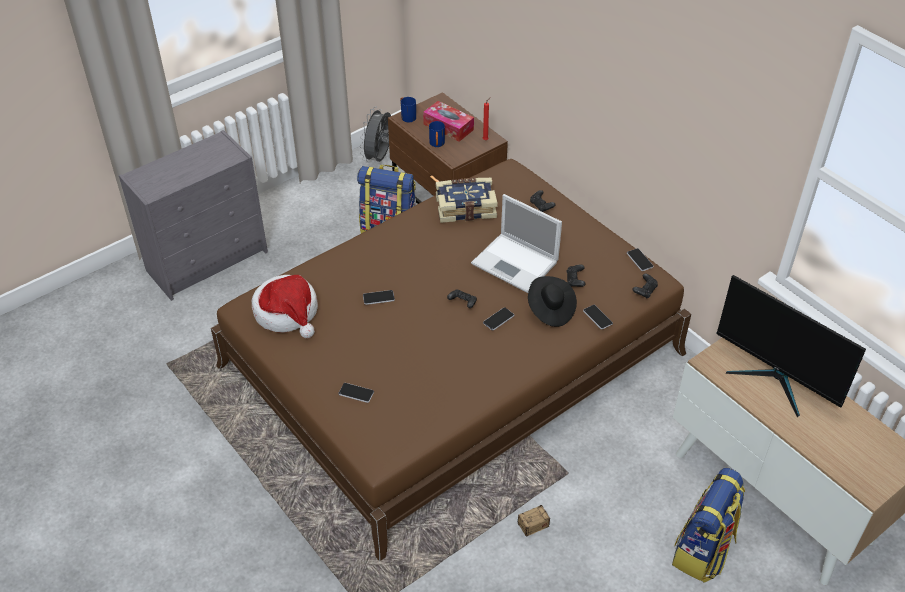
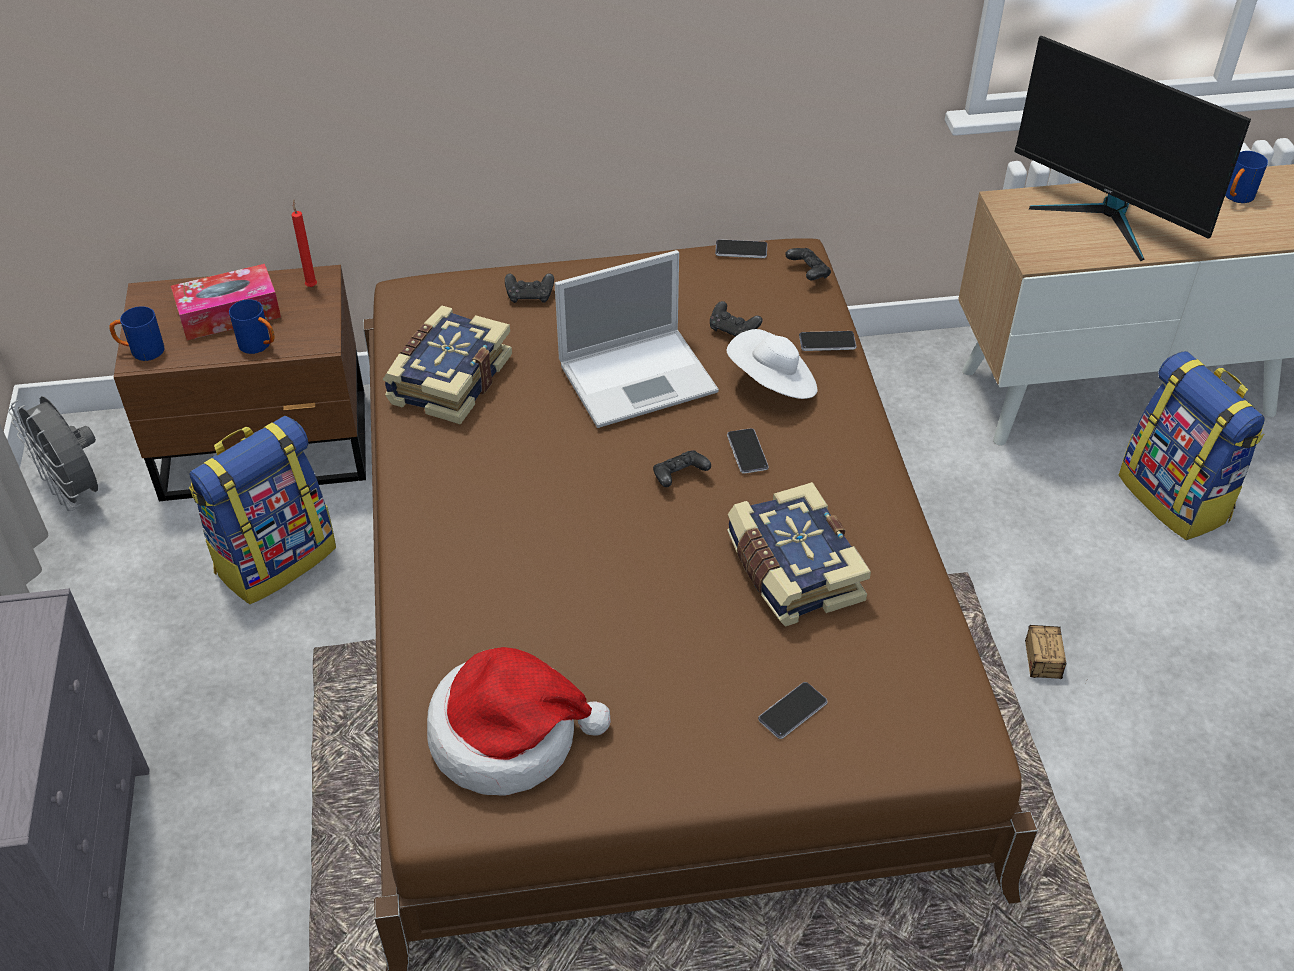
camera: 60 degrees left, 0 degrees up
phone [363,290,395,305] -> none
black hat [528,276,577,327] -> white hat [726,329,818,399]
monitor [716,275,866,417] -> monitor turned 60 degrees clockwise [1014,36,1251,261]
none -> book [727,482,871,626]
none -> blue mug [1225,151,1268,203]

